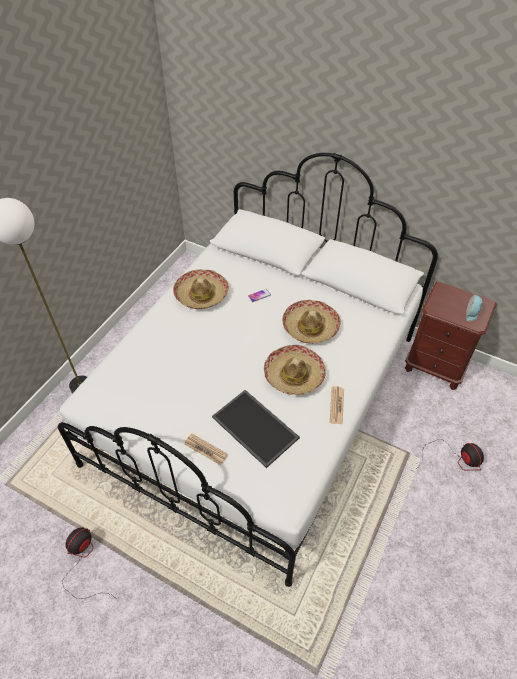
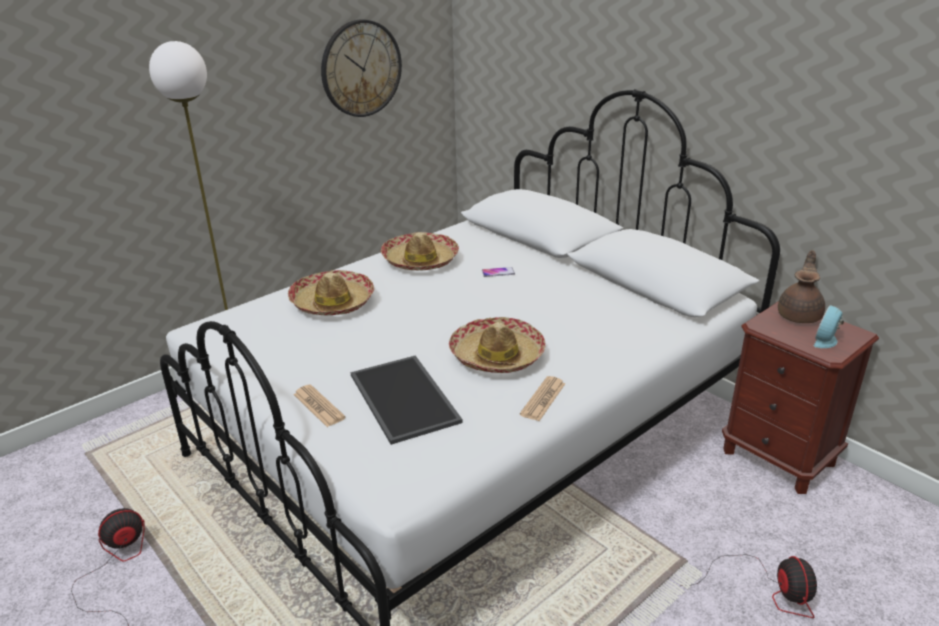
camera: 20 degrees right, 20 degrees down
hat [282,300,341,344] -> hat moved to [288,270,374,315]
none -> wall clock [321,19,402,117]
none -> brown teapot [778,250,825,323]

